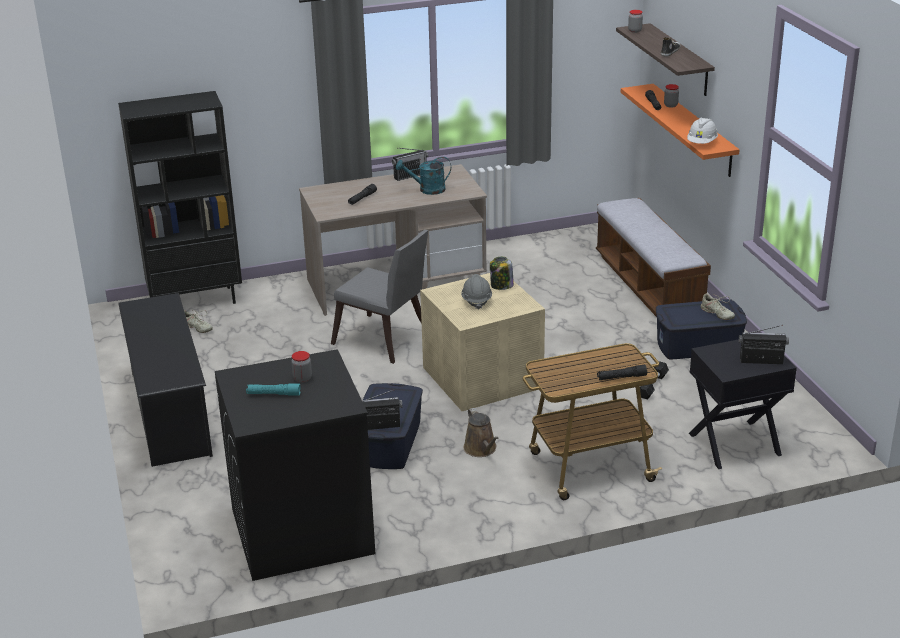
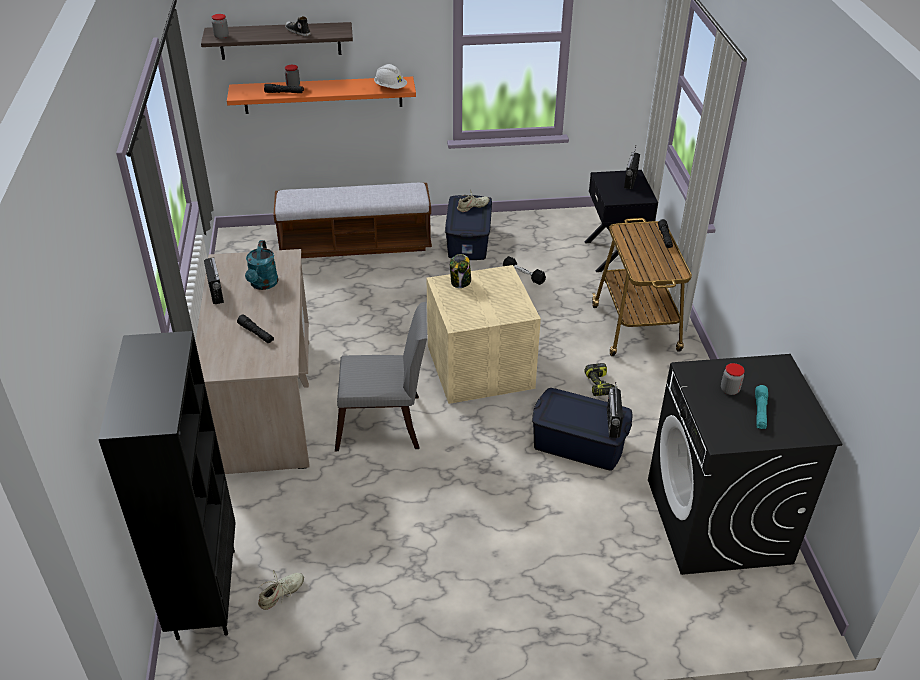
camera: 80 degrees left, 10 degrees up
black shoe rack [118,293,213,467] -> none
grey chair [331,230,428,364] -> grey chair turned 45 degrees clockwise [335,302,427,451]
grey hard hat [461,274,492,310] -> none
brown watering can [463,408,499,457] -> power drill [584,363,617,396]

